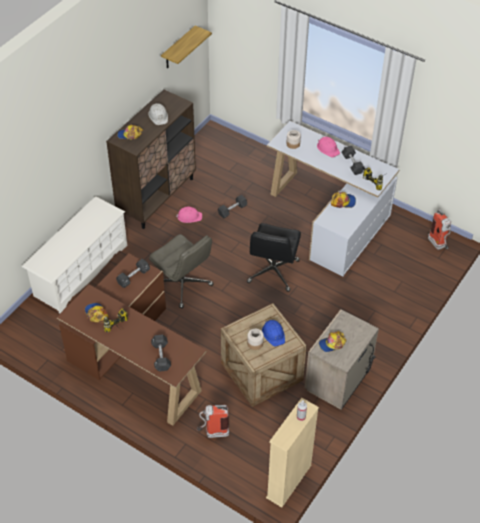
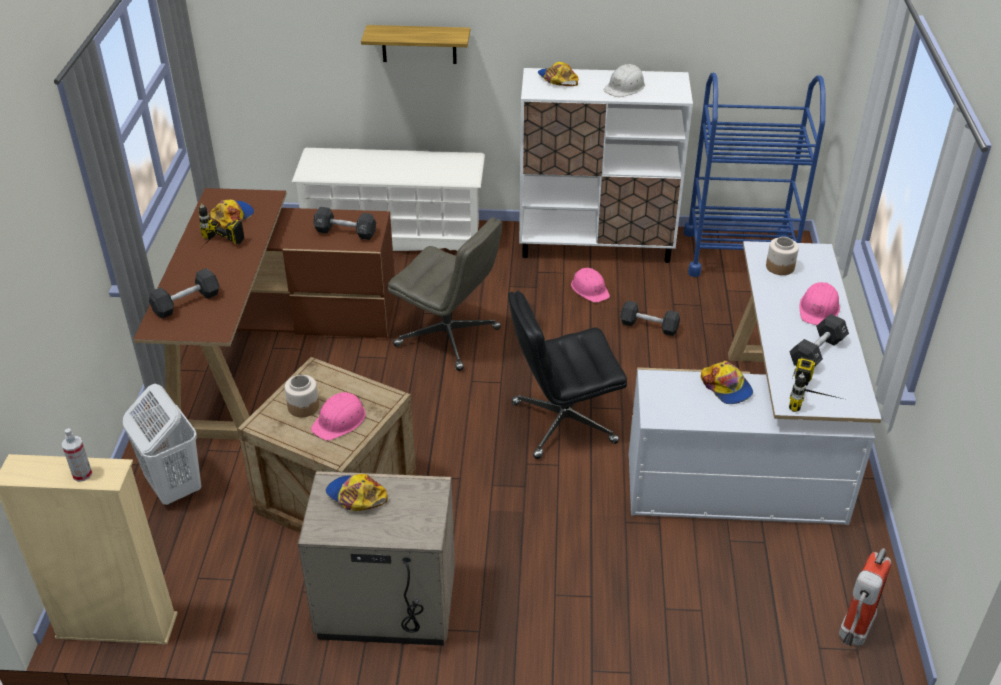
camera: 60 degrees right, 10 degrees down
brown cabinet [106,89,196,229] -> white cabinet [519,68,693,263]
grey office chair [149,234,214,308] -> grey office chair turned 75 degrees counterclockwise [388,217,502,371]
shelf [161,26,212,69] -> shelf moved to [361,25,470,64]
fire extinguisher [197,405,229,438] -> white laundry basket [123,384,201,505]
blue hard hat [262,320,285,346] -> pink hard hat [311,392,366,441]
none -> blue cart [683,73,826,277]

